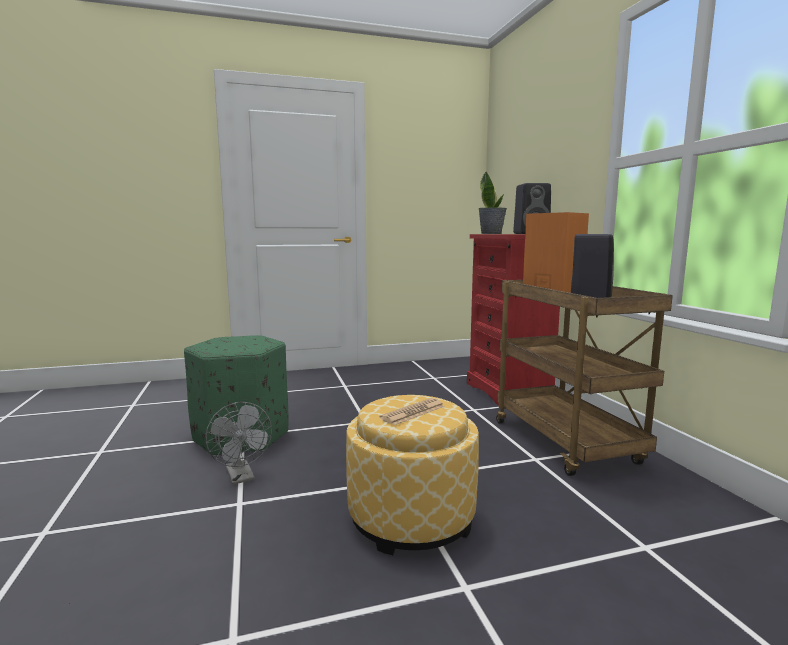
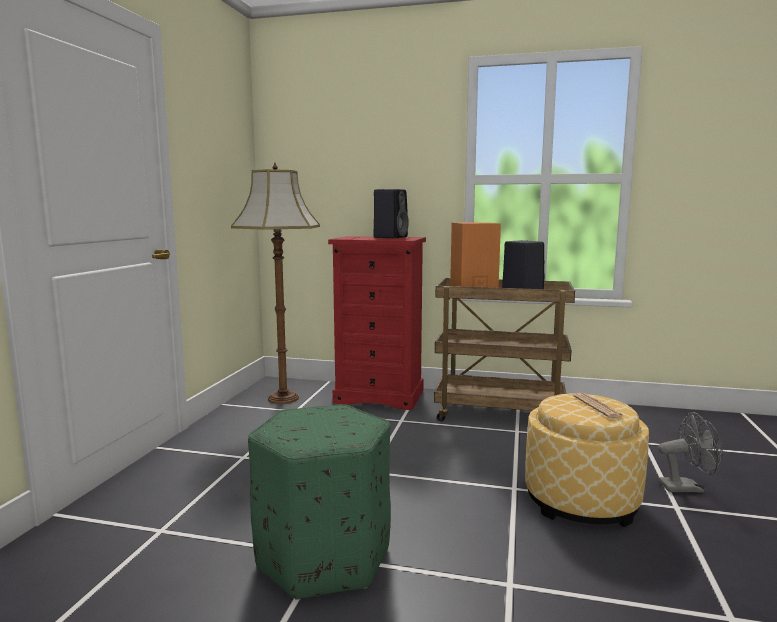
camera: 60 degrees left, 0 degrees up
grey fan [205,402,272,485] -> grey fan moved to [658,412,723,493]
potted plant [478,171,507,234] -> none
none -> floor lamp [231,163,320,404]

